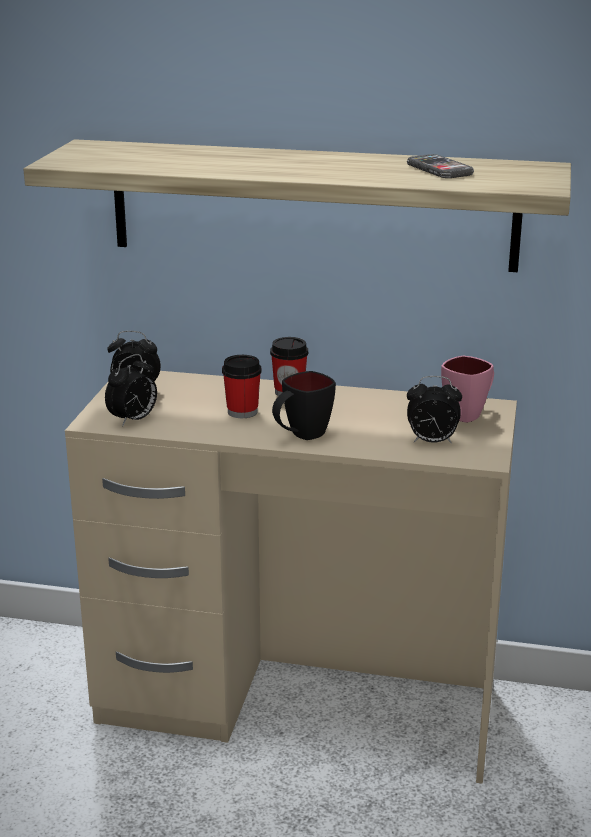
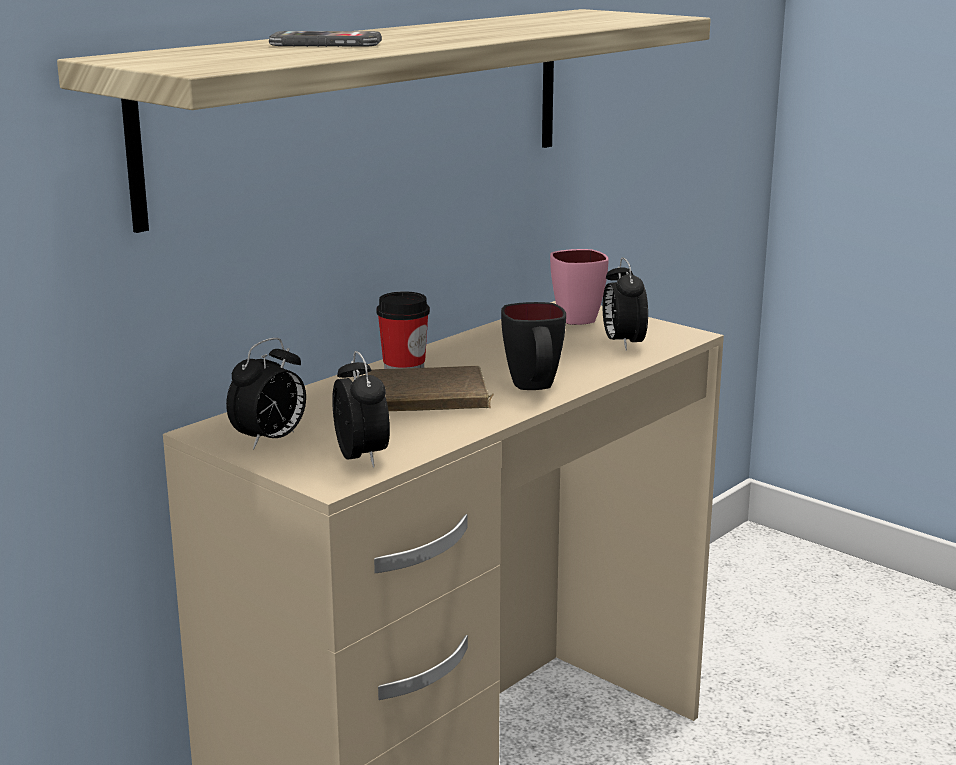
camera: 60 degrees left, 5 degrees down
cup [222,355,262,418] -> brown book [365,366,494,411]
phone [407,154,474,178] -> phone moved to [269,31,382,47]
alarm clock [407,376,462,444] -> alarm clock turned 135 degrees clockwise [603,258,648,351]

